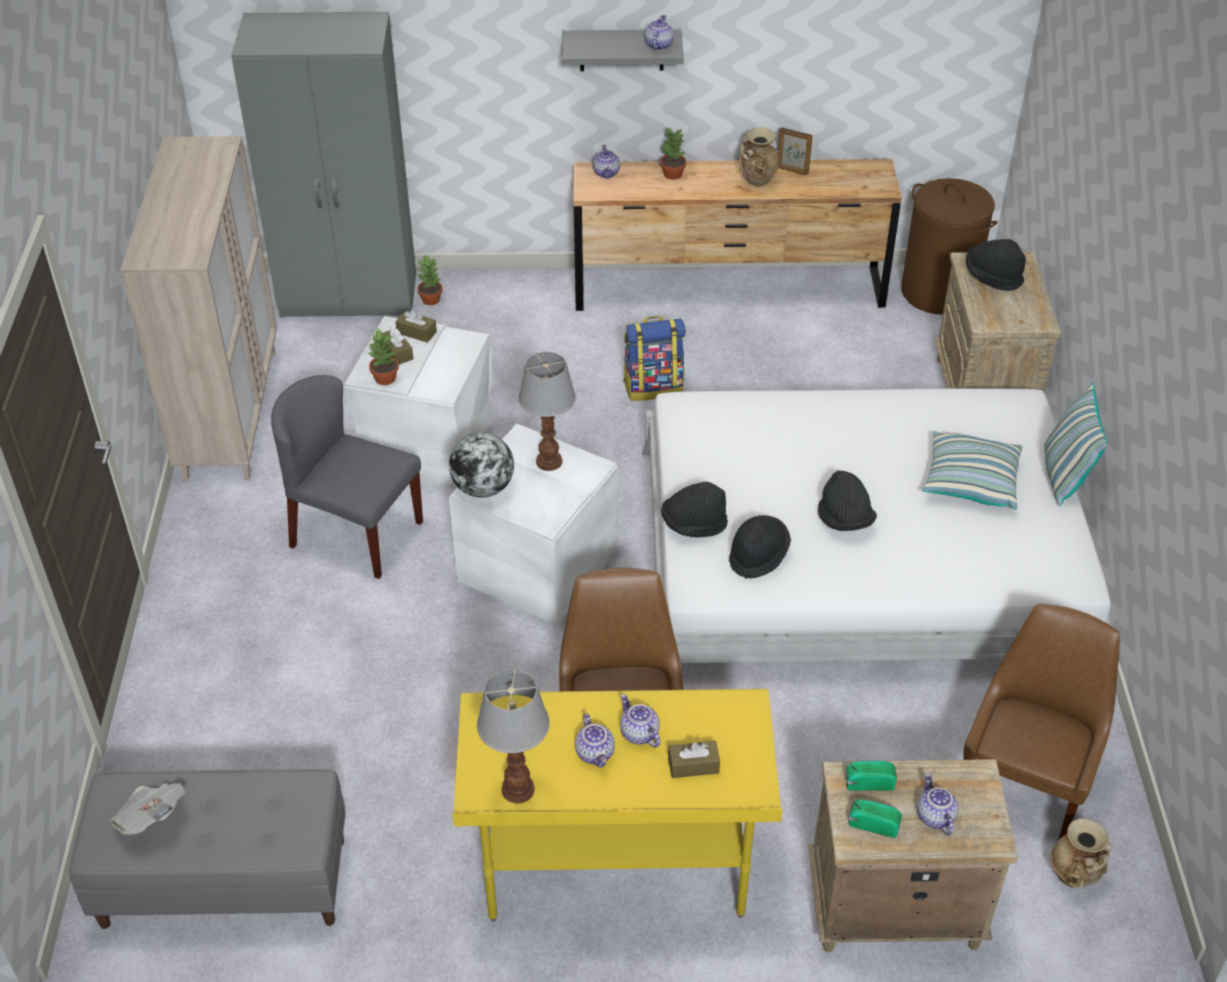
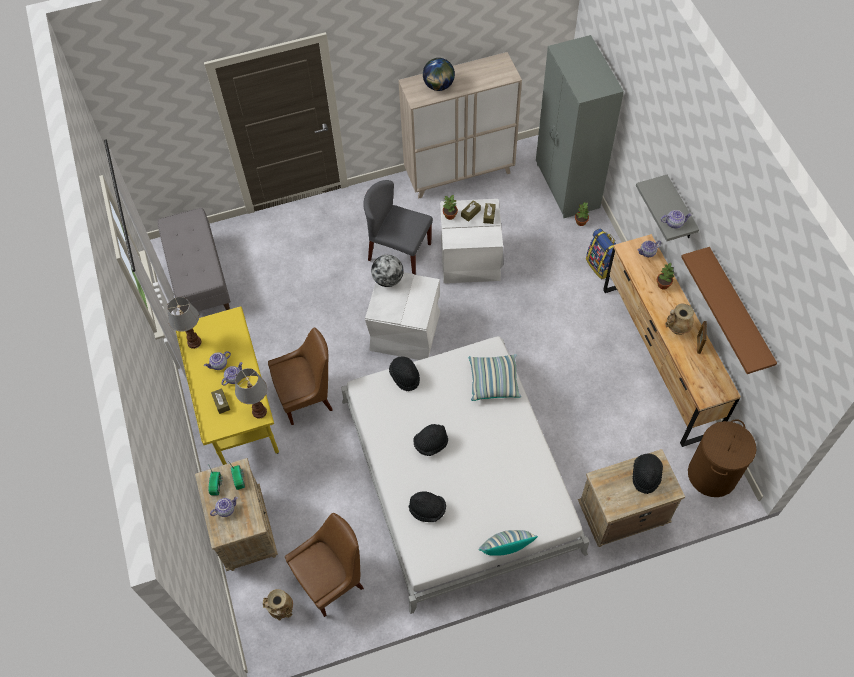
camera: 75 degrees right, 15 degrees up
newspaper [110,783,186,835] -> none
grey chair [271,375,423,579] -> grey chair turned 75 degrees counterclockwise [363,180,433,275]
table lamp [518,352,576,471] -> table lamp moved to [235,368,267,419]
backpack [623,316,685,401] -> backpack moved to [586,228,616,280]
black hat [729,515,791,579] -> black hat moved to [409,491,446,522]
pillow [922,431,1022,510] -> pillow moved to [469,354,521,401]
brown chair [963,604,1120,840] -> brown chair turned 45 degrees counterclockwise [285,513,364,617]
none -> globe [423,58,455,91]
none -> brown shelf [681,247,777,374]

